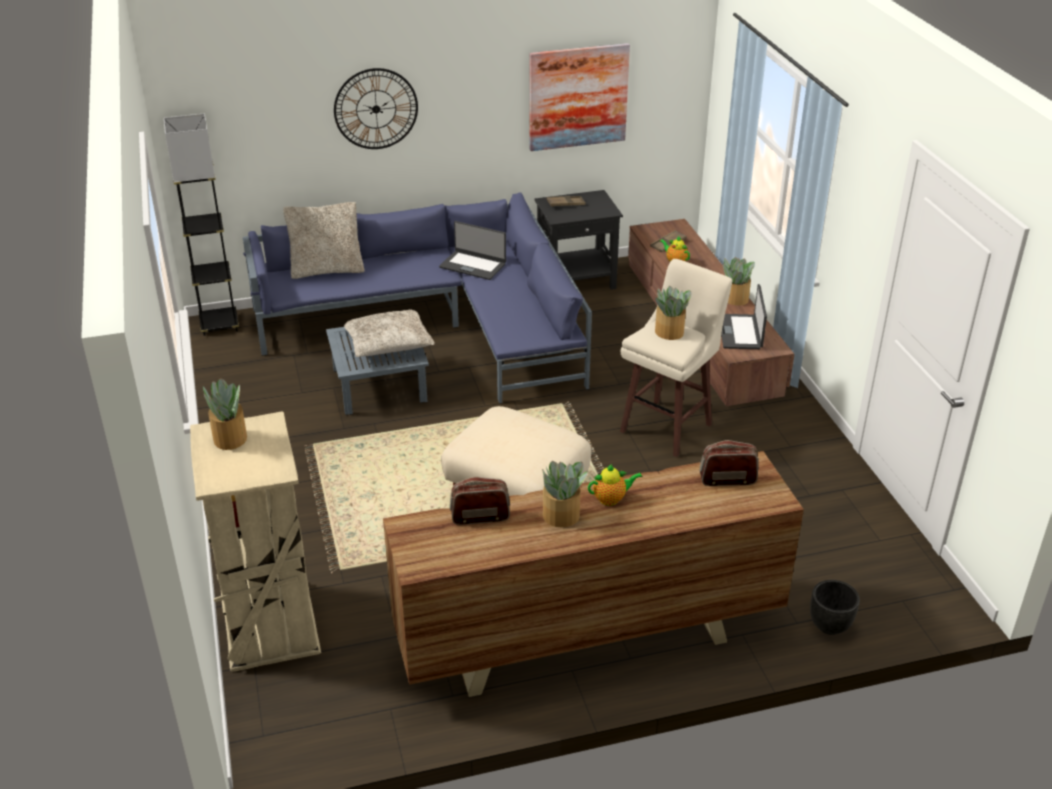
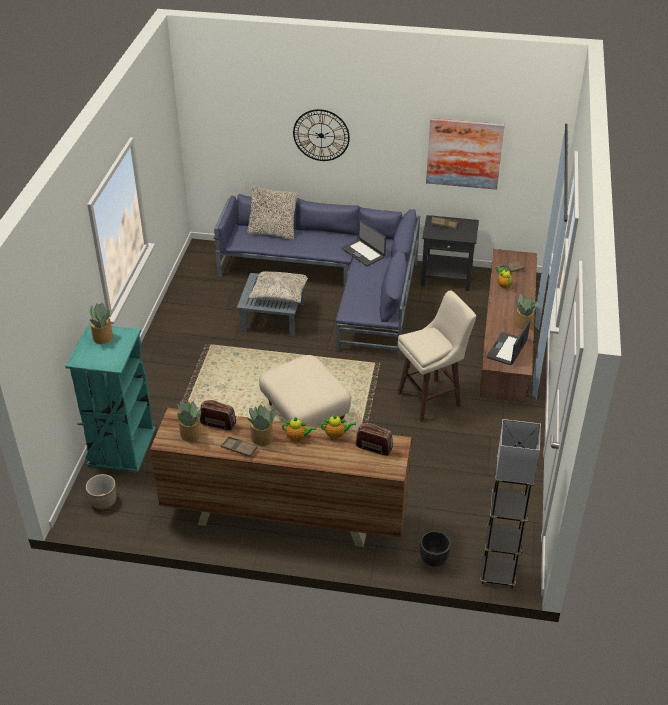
camera: 25 degrees right, 5 degrees up
grey floor lamp [164,113,239,336] -> grey floor lamp moved to [480,419,541,588]
beige bookcase [190,411,321,672] -> turquoise bookcase [65,323,156,472]
potted plant [655,286,692,340] -> potted plant moved to [177,401,201,442]
none -> planter [86,474,116,510]
none -> brown tray [221,436,258,457]
none -> teapot [321,415,356,439]

